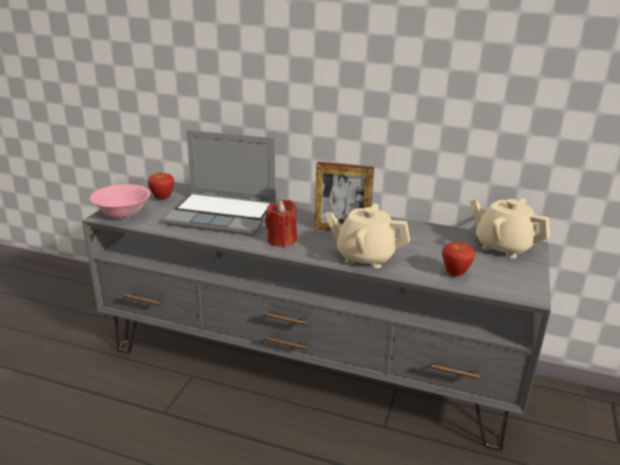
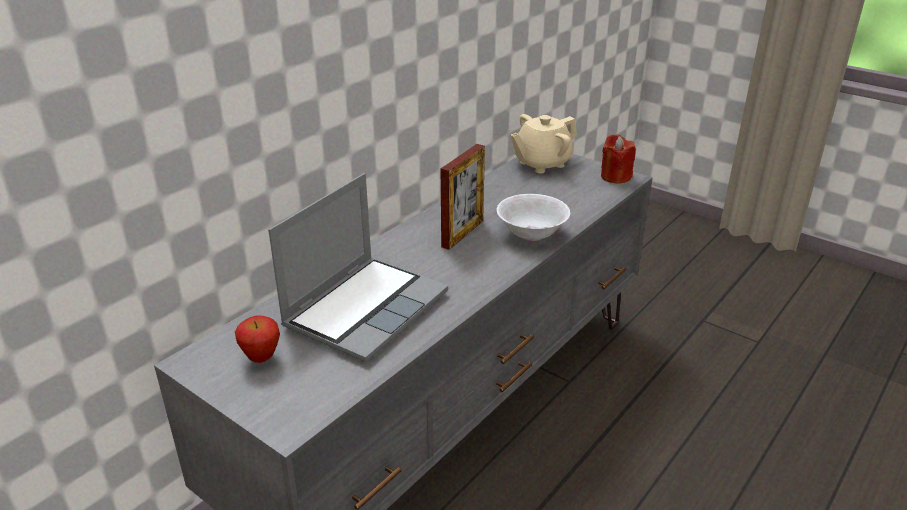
camera: 70 degrees left, 5 degrees up
pink bowl [90,184,151,219] -> none
red candle [265,200,297,247] -> red candle moved to [601,134,636,184]
beige teapot [325,203,410,268] -> white bowl [497,194,570,241]
apple [442,242,475,277] -> none

